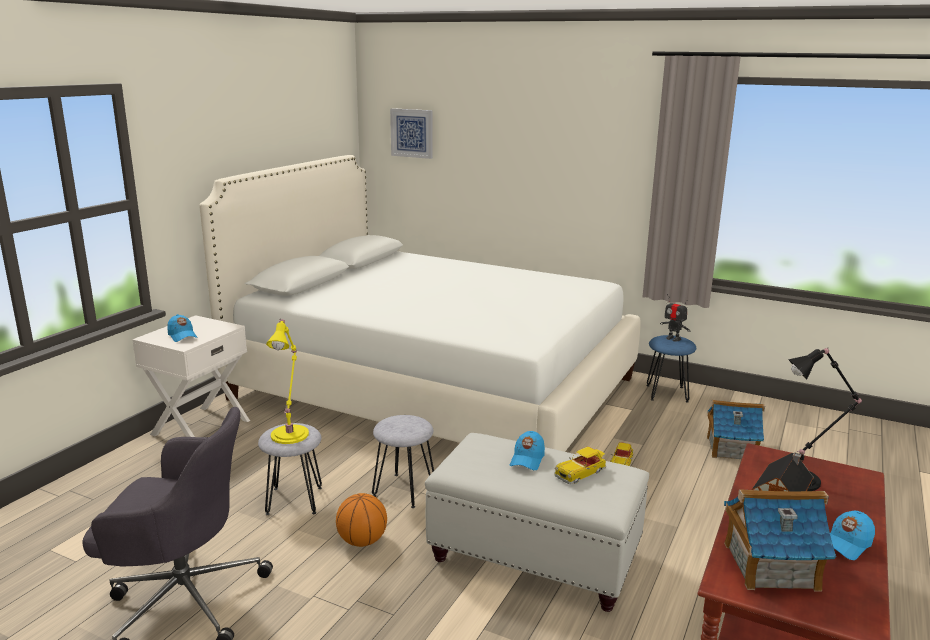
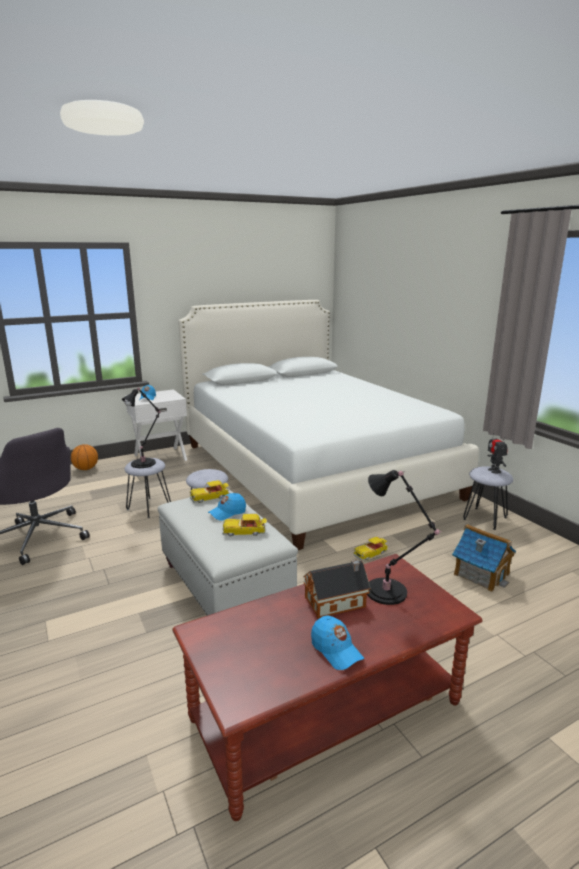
camera: 35 degrees right, 0 degrees up
yellow table lamp [266,319,309,444] -> black table lamp [122,387,161,468]
basketball [336,493,387,547] -> basketball moved to [71,444,98,470]
picture [390,108,433,159] -> none
blue stool [646,335,696,403] -> grey stool [463,466,513,530]
toy house [724,489,836,592] -> none
blue cap [830,511,875,560] -> blue cap turned 120 degrees counterclockwise [311,615,364,670]
none -> toy car [190,480,229,503]

